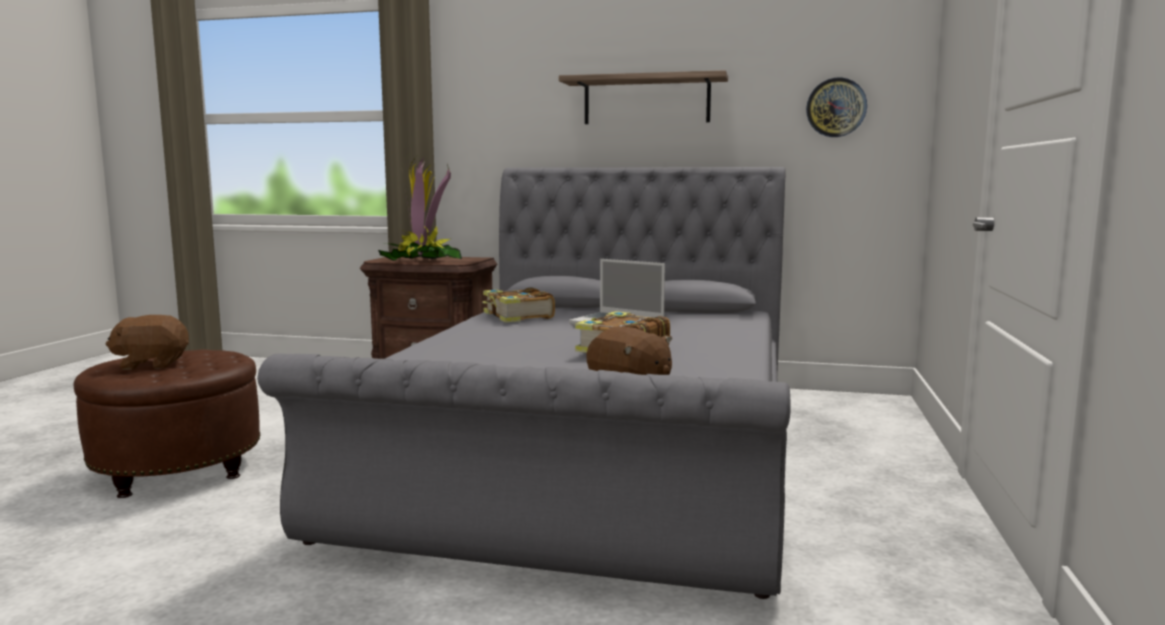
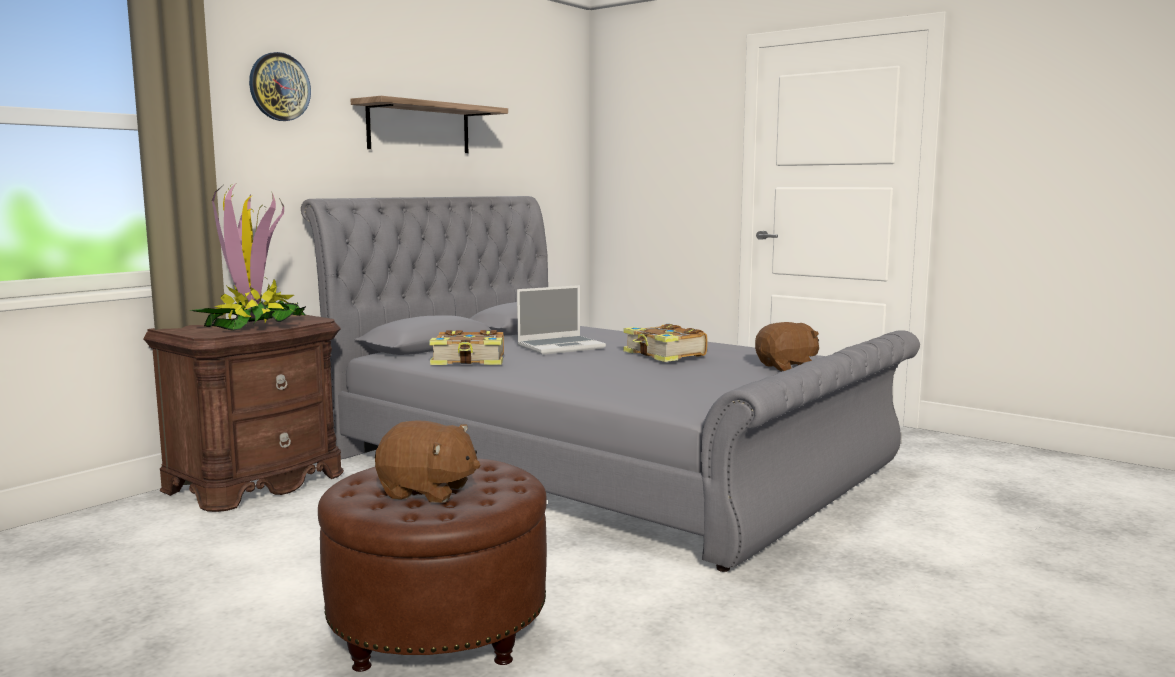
camera: 65 degrees left, 0 degrees up
brown plush toy [106,315,189,370] -> brown plush toy turned 90 degrees counterclockwise [375,421,480,503]
wall clock [806,77,867,137] -> wall clock moved to [249,52,311,121]

